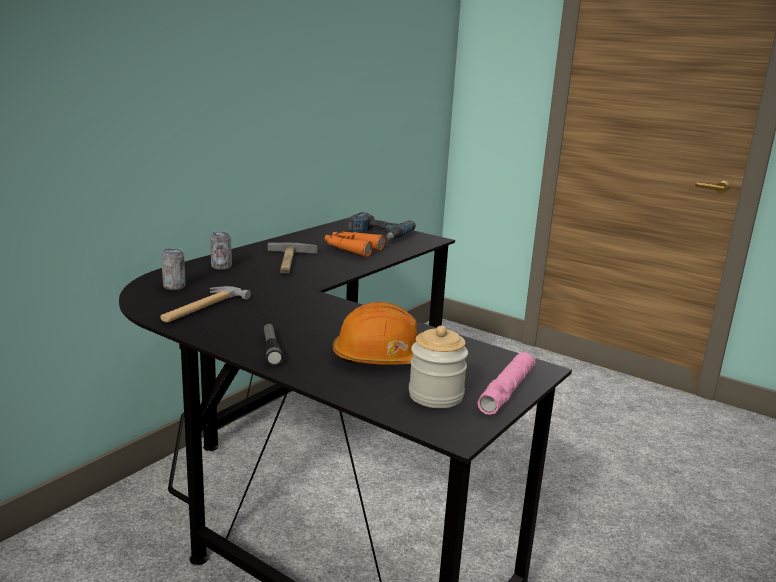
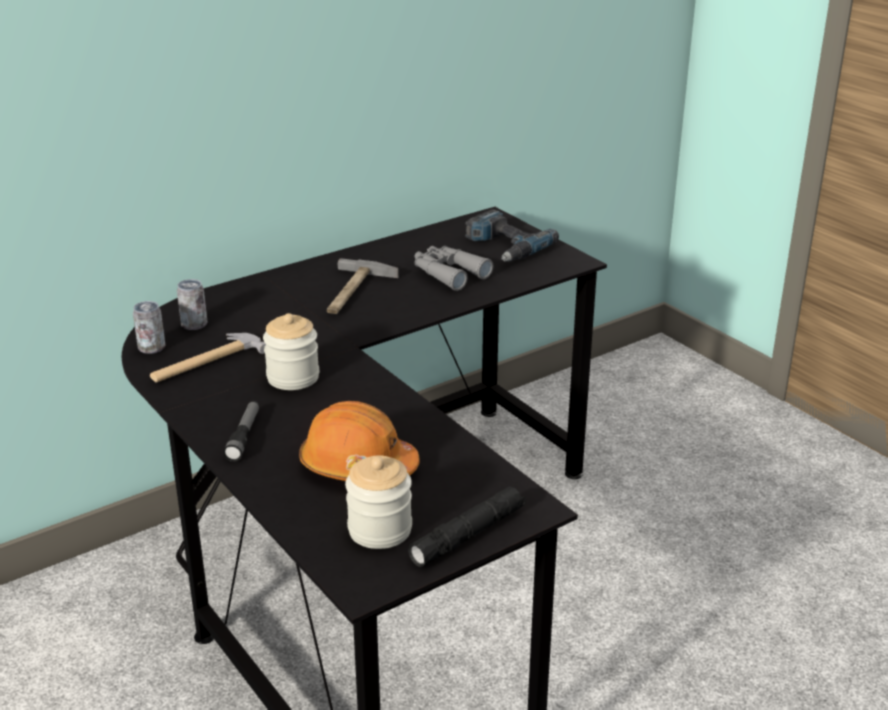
camera: 20 degrees right, 10 degrees up
can [210,231,232,270] -> can moved to [133,301,166,354]
orange binoculars [325,231,385,257] -> grey binoculars [415,246,493,291]
pink flashlight [477,352,536,415] -> black flashlight [408,486,526,567]
none -> jar [263,313,319,390]

